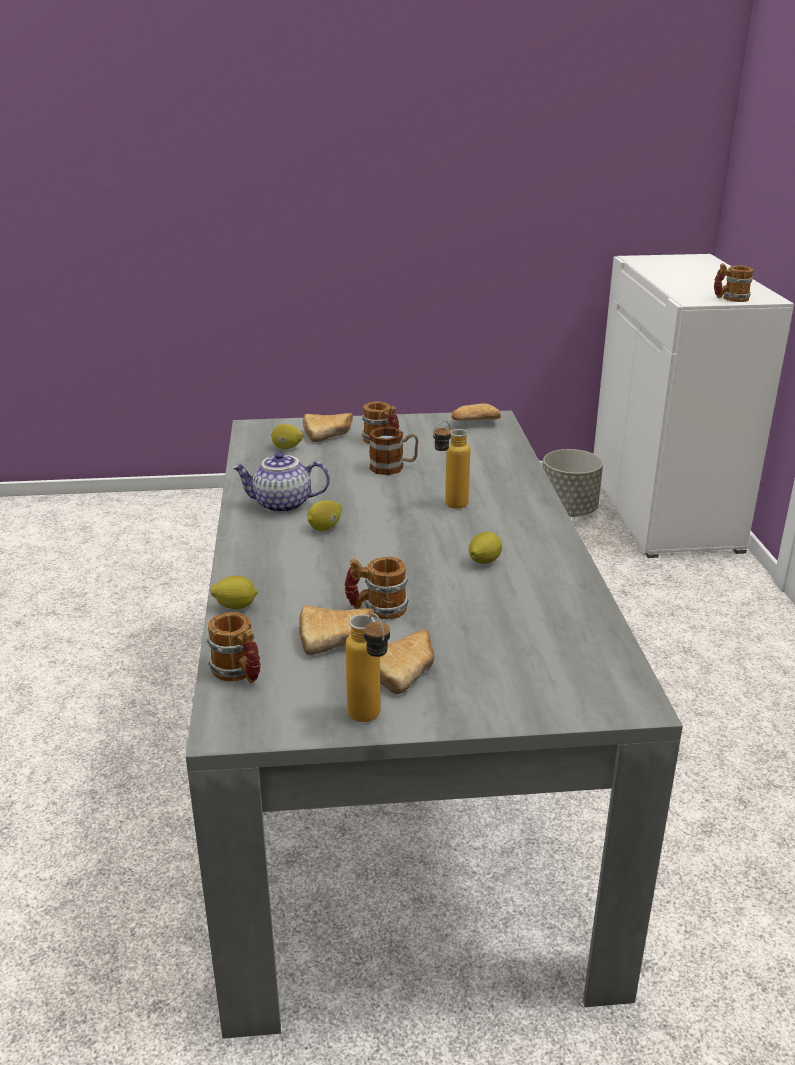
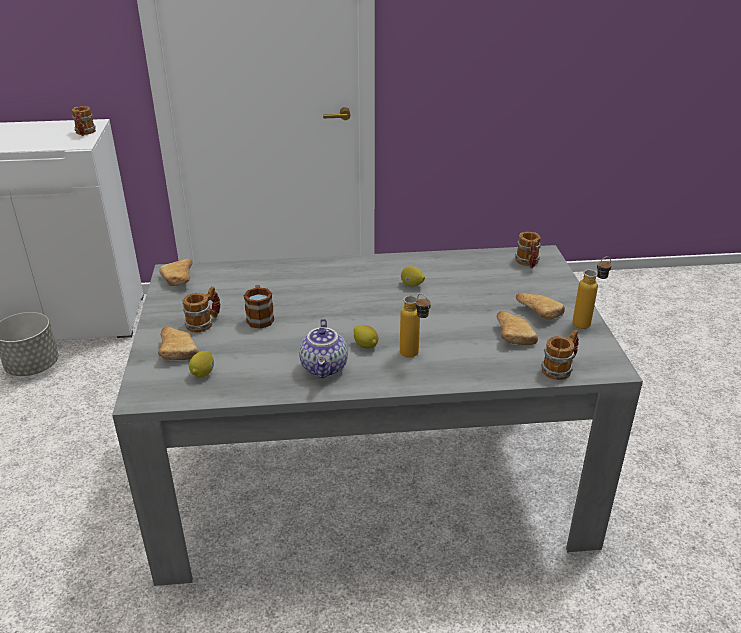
camera: 90 degrees left, 5 degrees up
lemon [211,576,258,609] -> none
mug [344,557,409,619] -> mug moved to [515,231,541,268]
bottle [433,420,470,509] -> bottle moved to [400,294,431,358]

